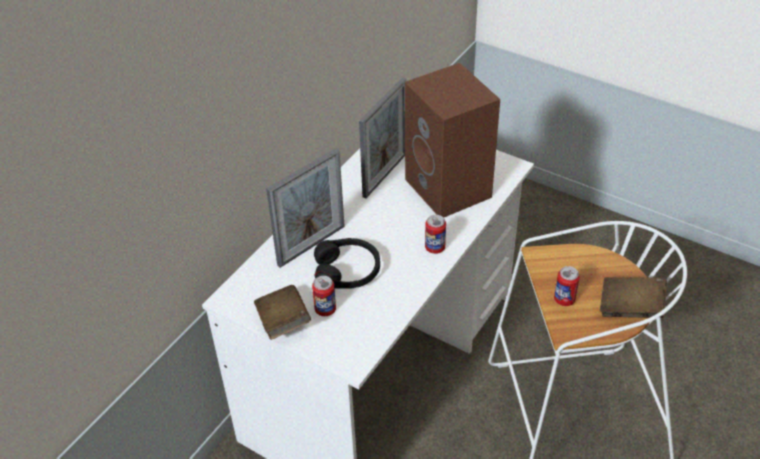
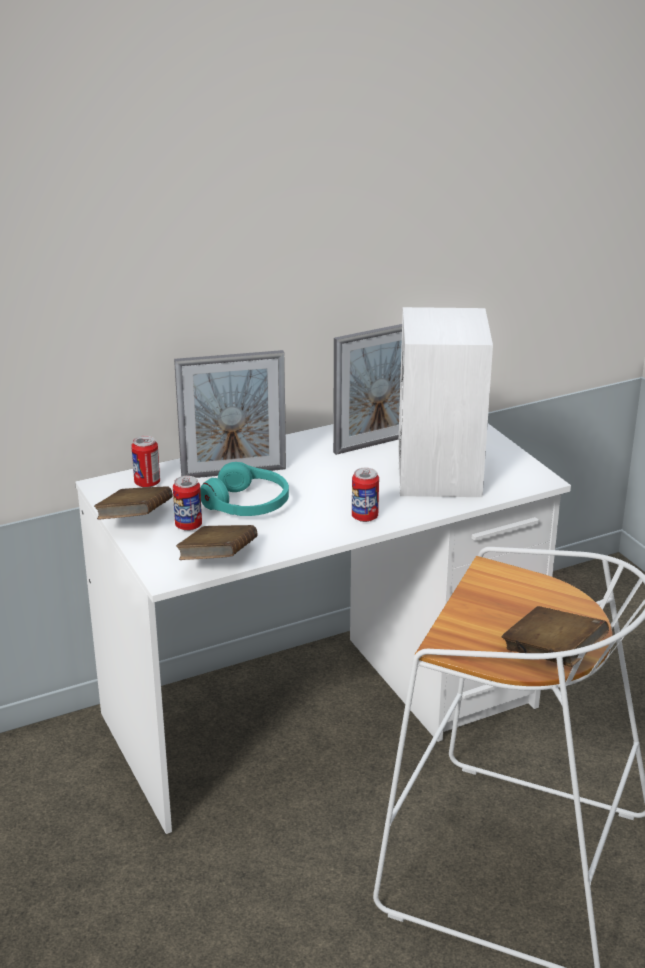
camera: 30 degrees right, 15 degrees down
black headphones [314,238,380,289] -> turquoise headphones [200,462,289,516]
brown speaker [405,63,500,218] -> white speaker [398,307,493,497]
can [554,266,580,306] -> can moved to [131,436,160,487]
none -> brown book [176,525,258,560]

